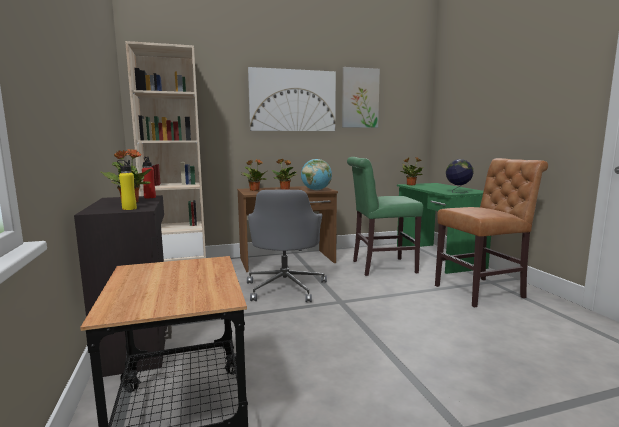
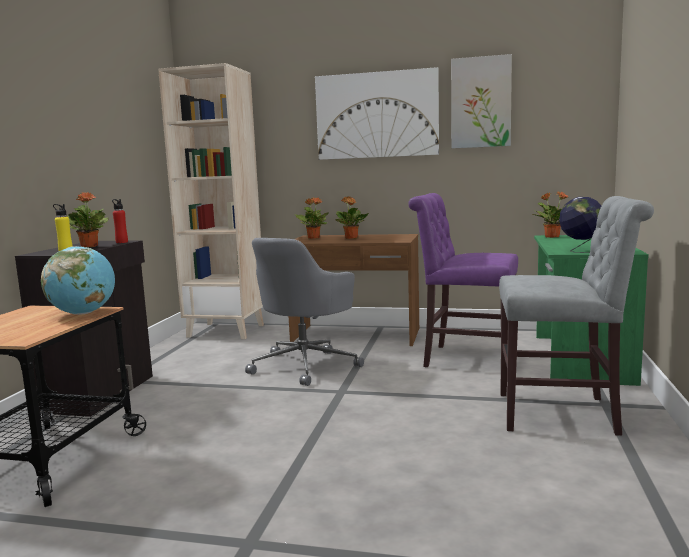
camera: 30 degrees right, 0 degrees up
globe [301,159,332,190] -> globe moved to [41,246,115,315]
green chair [347,157,423,276] -> purple chair [408,193,518,368]
brown chair [435,158,548,308] -> grey chair [499,196,654,436]

